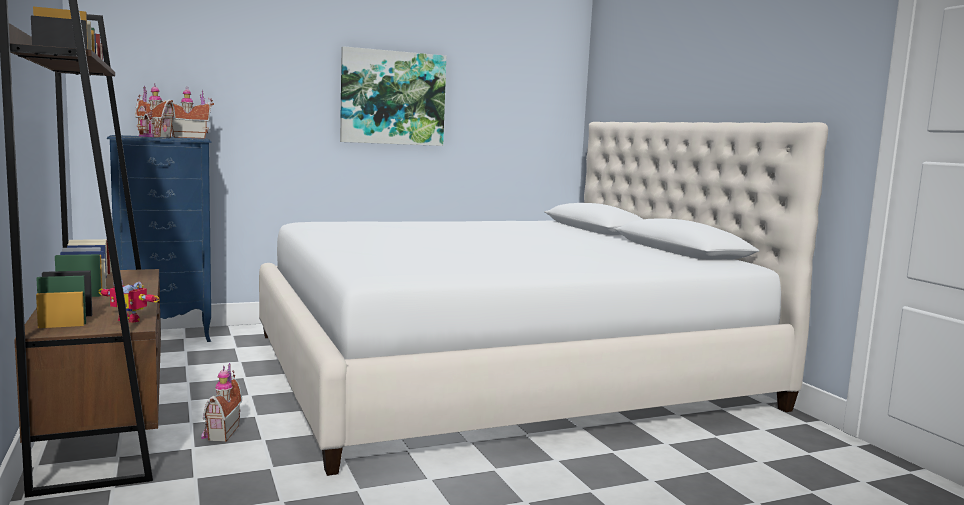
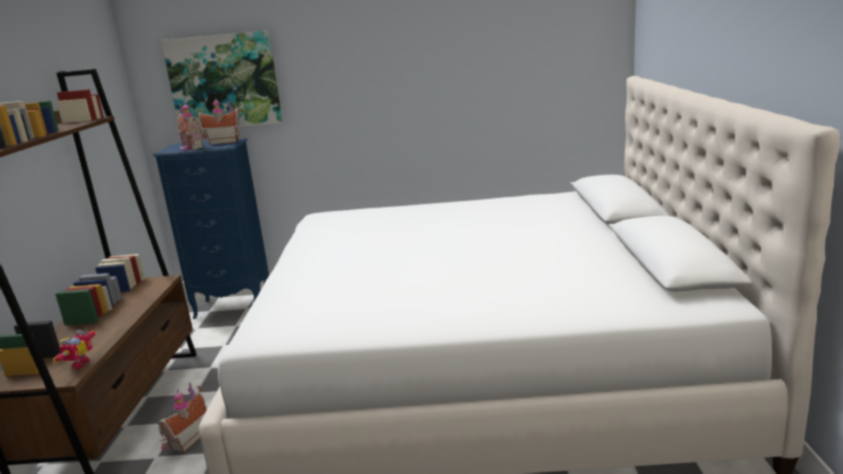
camera: 25 degrees right, 10 degrees up
toy robot [98,280,159,323] -> toy robot turned 120 degrees counterclockwise [53,330,96,370]
picture [340,46,446,146] -> picture moved to [161,30,283,127]

